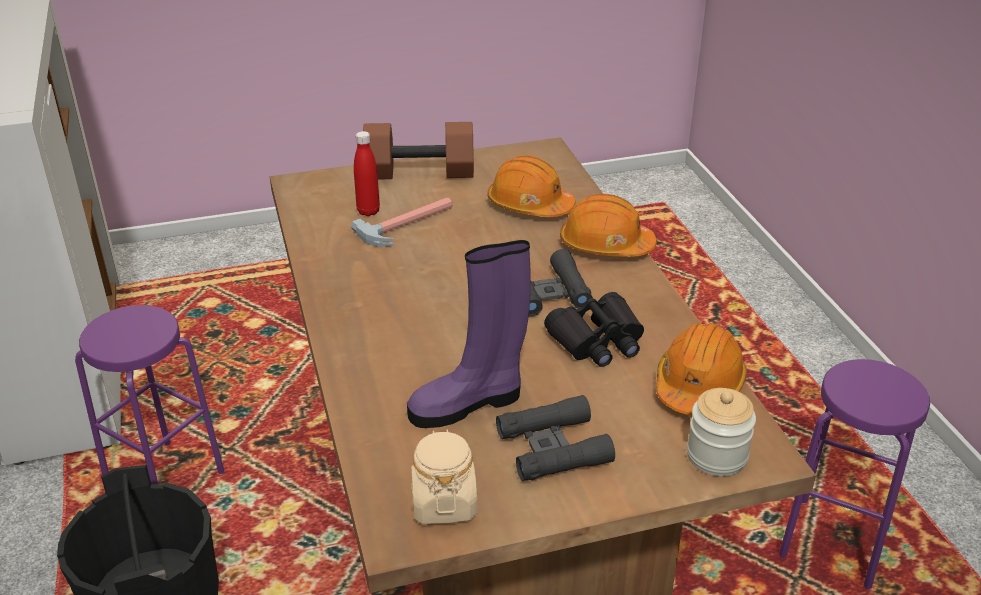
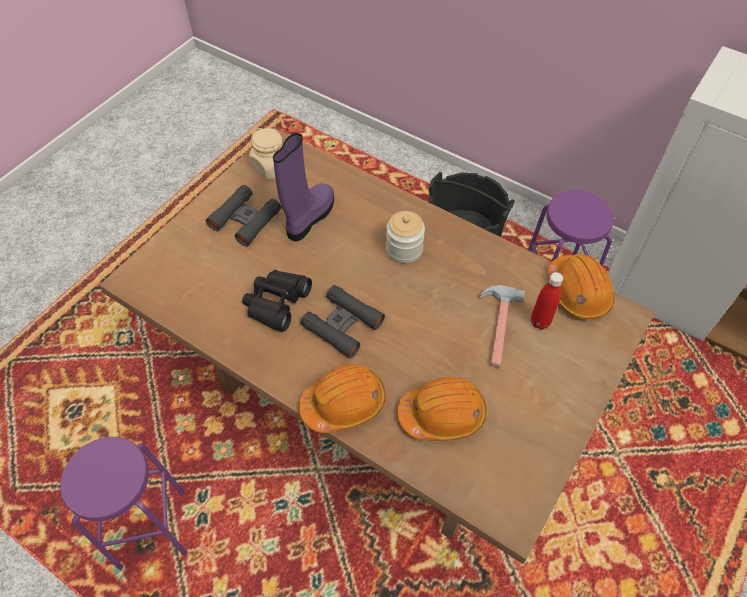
camera: 140 degrees right, 20 degrees up
brown dumbbell [363,122,474,180] -> none
orange hard hat [656,323,747,416] -> orange hard hat moved to [547,254,615,320]
jar [687,388,756,476] -> jar moved to [386,211,425,264]

